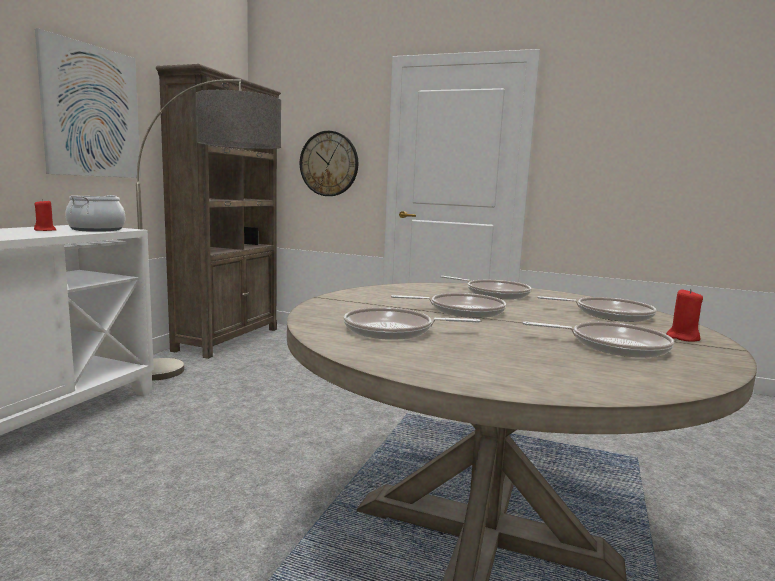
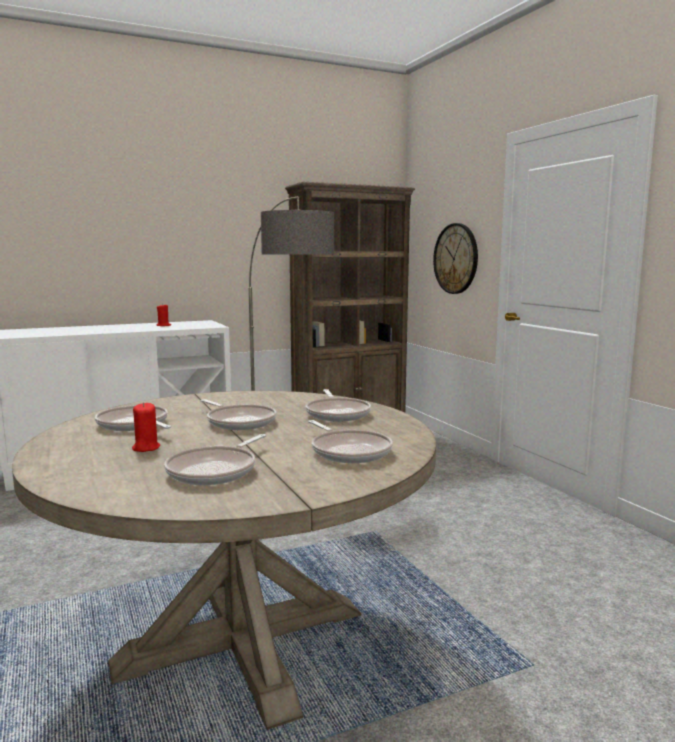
camera: 45 degrees right, 0 degrees up
picture [35,28,141,178] -> none
cooking pot [65,195,125,232] -> none
frying pan [523,322,674,358] -> frying pan turned 60 degrees clockwise [164,434,267,485]
red candle [666,289,703,342] -> red candle moved to [132,402,160,452]

